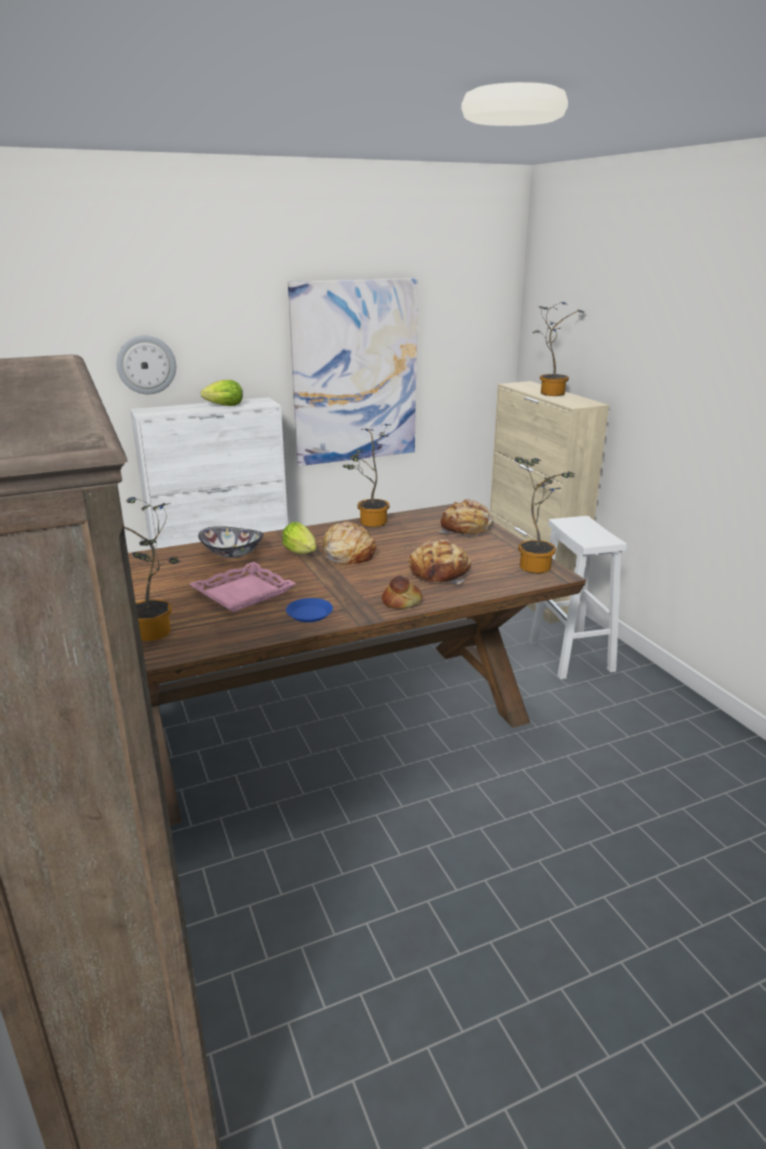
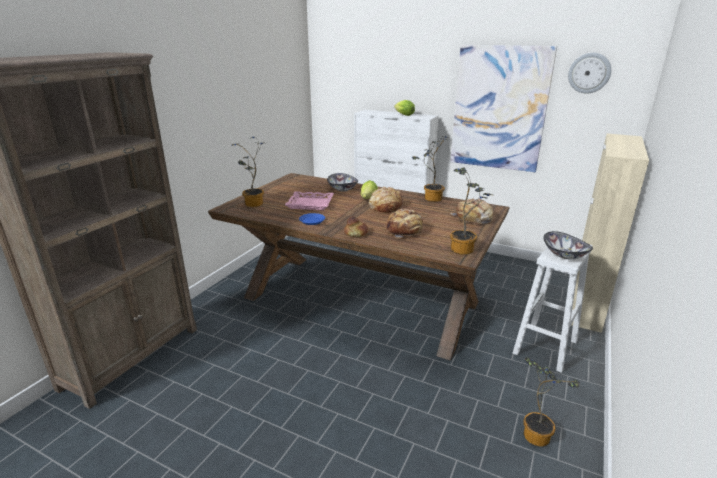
camera: 50 degrees right, 0 degrees up
wall clock [116,335,176,394] -> wall clock moved to [568,53,611,94]
potted plant [532,302,584,396] -> potted plant moved to [524,357,580,446]
none -> bowl [544,231,593,259]

